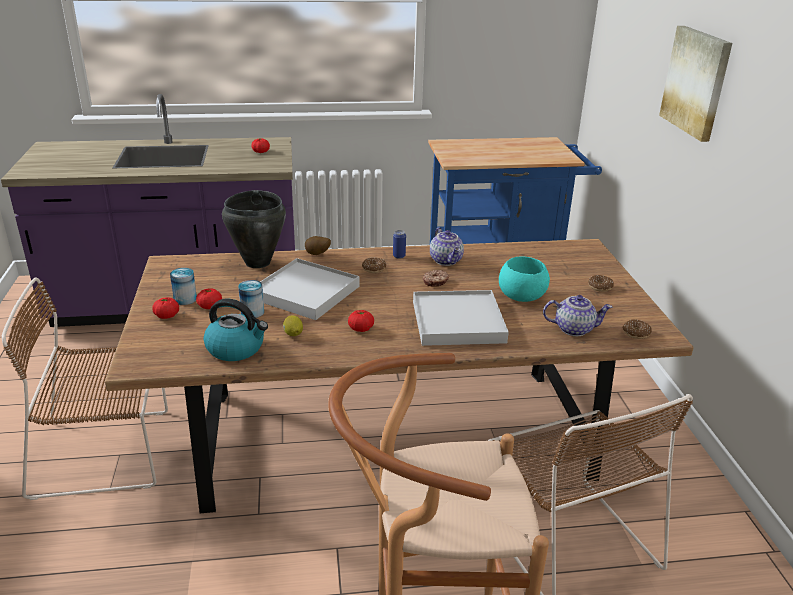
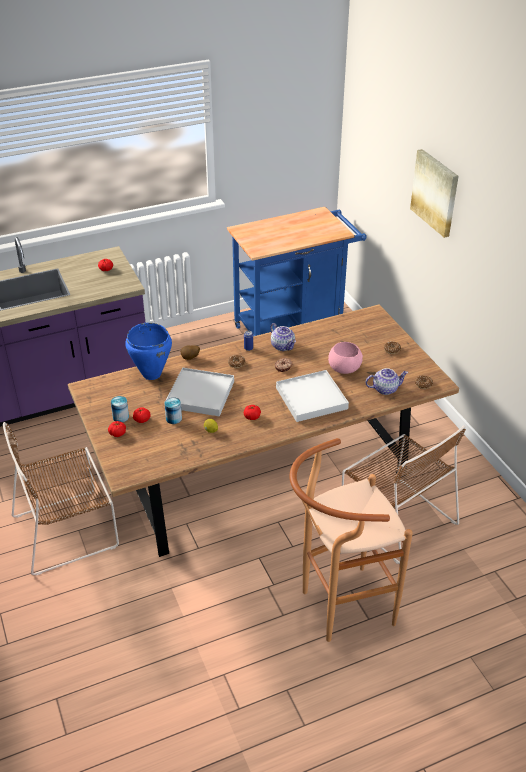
camera: 15 degrees left, 10 degrees up
kettle [204,298,268,361] -> none
black cooking pot [222,190,286,268] -> blue cooking pot [125,323,172,380]
turquoise bowl [499,256,550,302] -> pink bowl [328,342,363,374]

